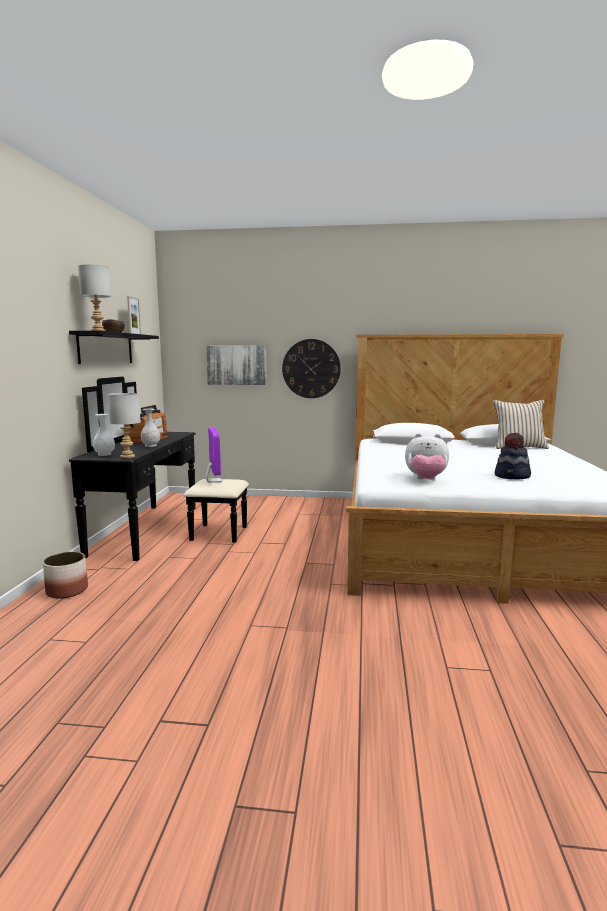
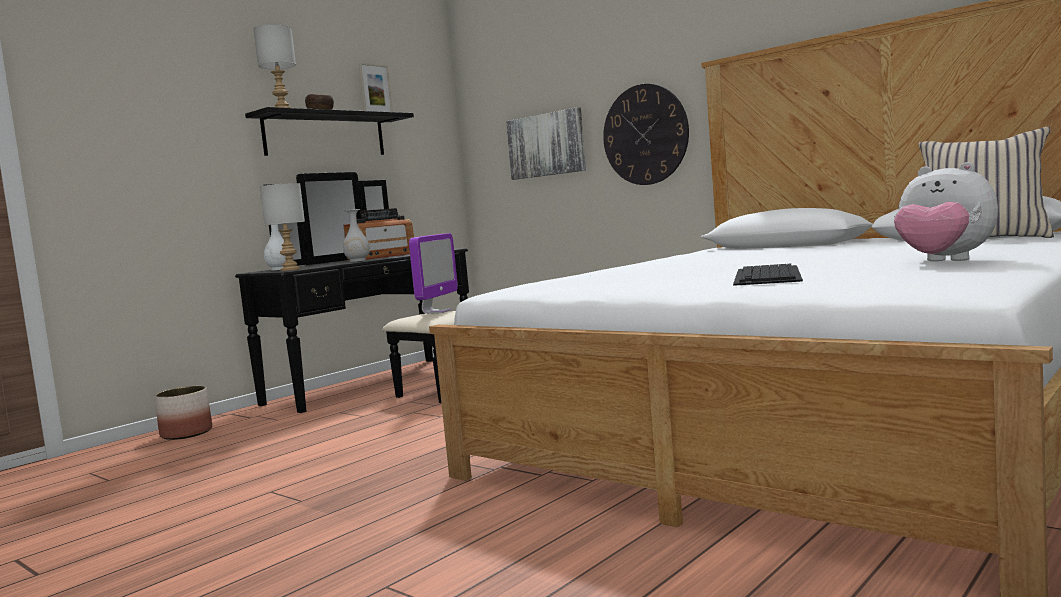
camera: 35 degrees right, 5 degrees down
plush toy [405,433,449,480] -> plush toy moved to [894,162,998,261]
hat [495,433,531,479] -> keyboard [733,264,803,286]

